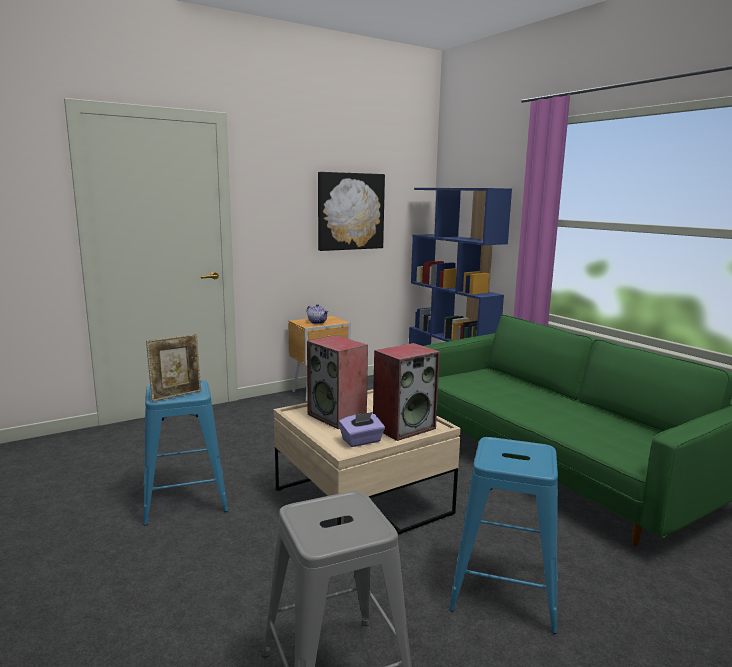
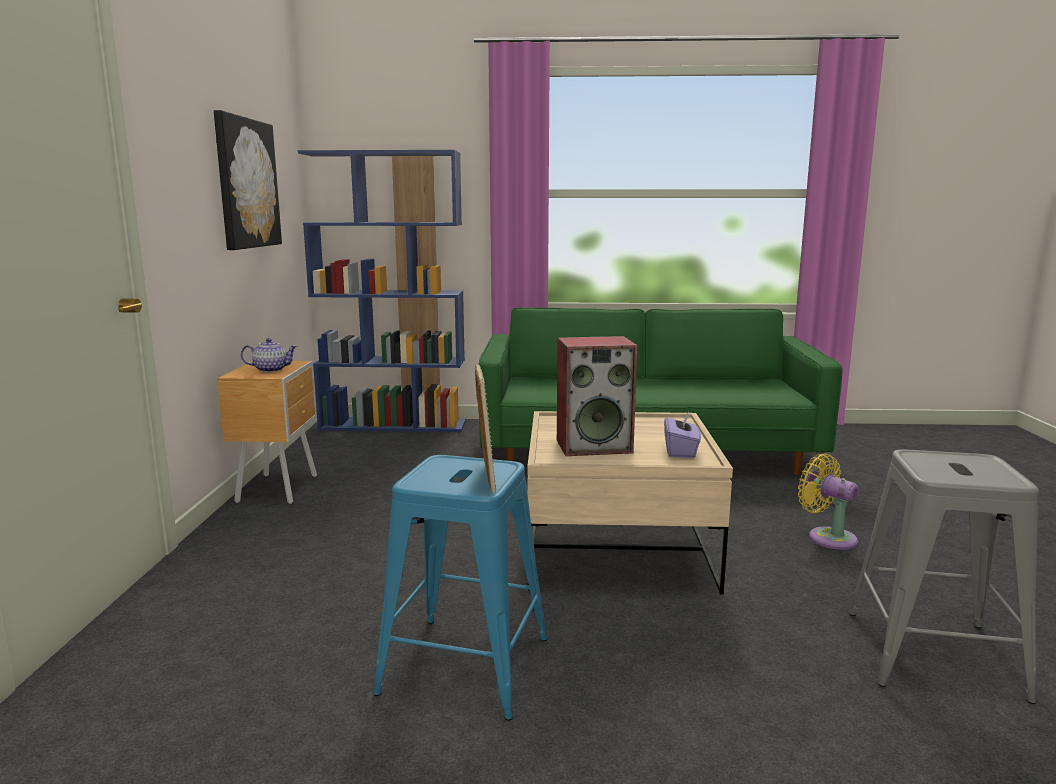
camera: 55 degrees left, 0 degrees up
speaker [373,343,440,441] -> none
blue stool [449,437,558,634] -> yellow fan [798,454,859,550]

